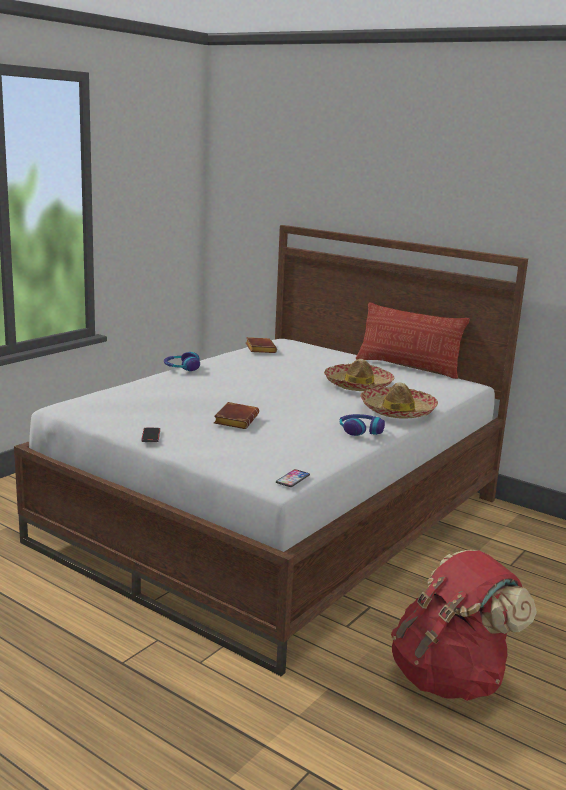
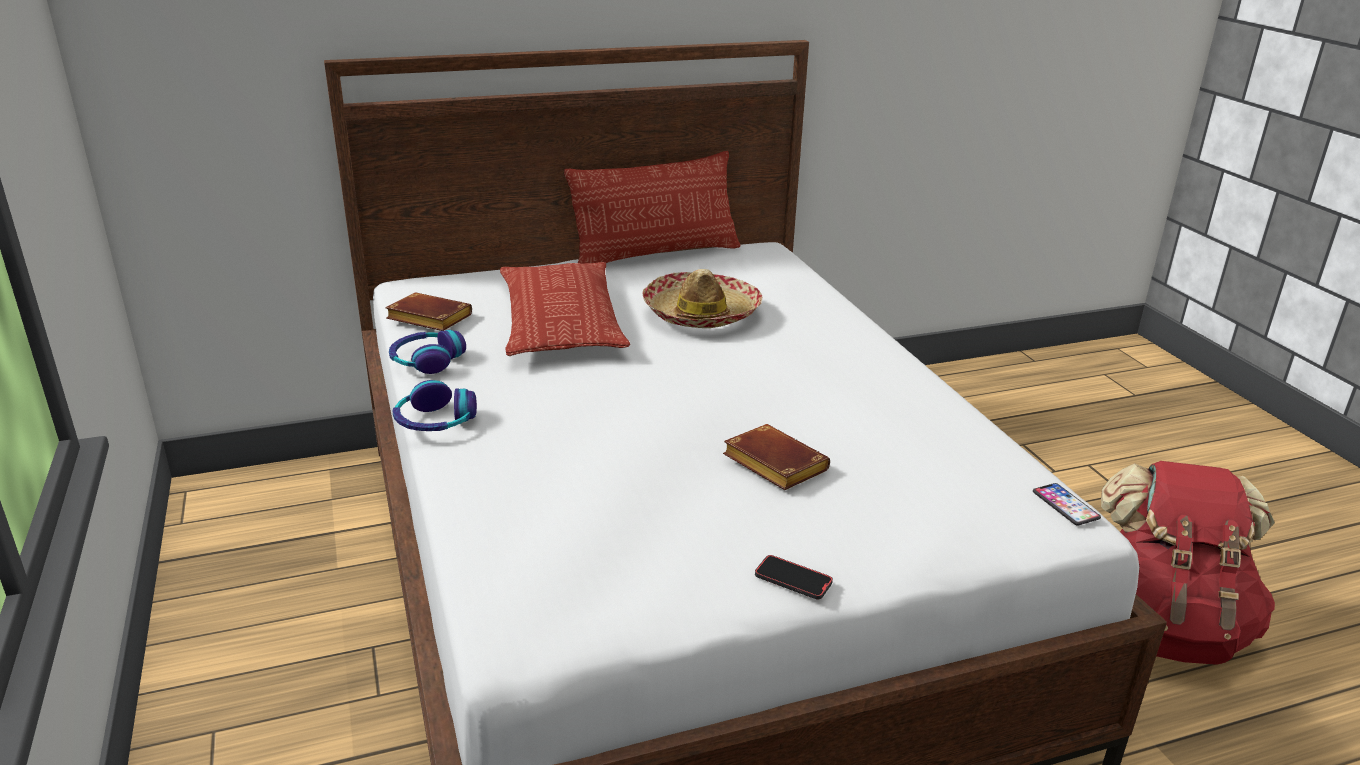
camera: 55 degrees left, 10 degrees up
headphones [340,414,385,436] -> headphones moved to [389,330,466,374]
hat [360,382,438,419] -> none
none -> pillow [500,262,630,356]

